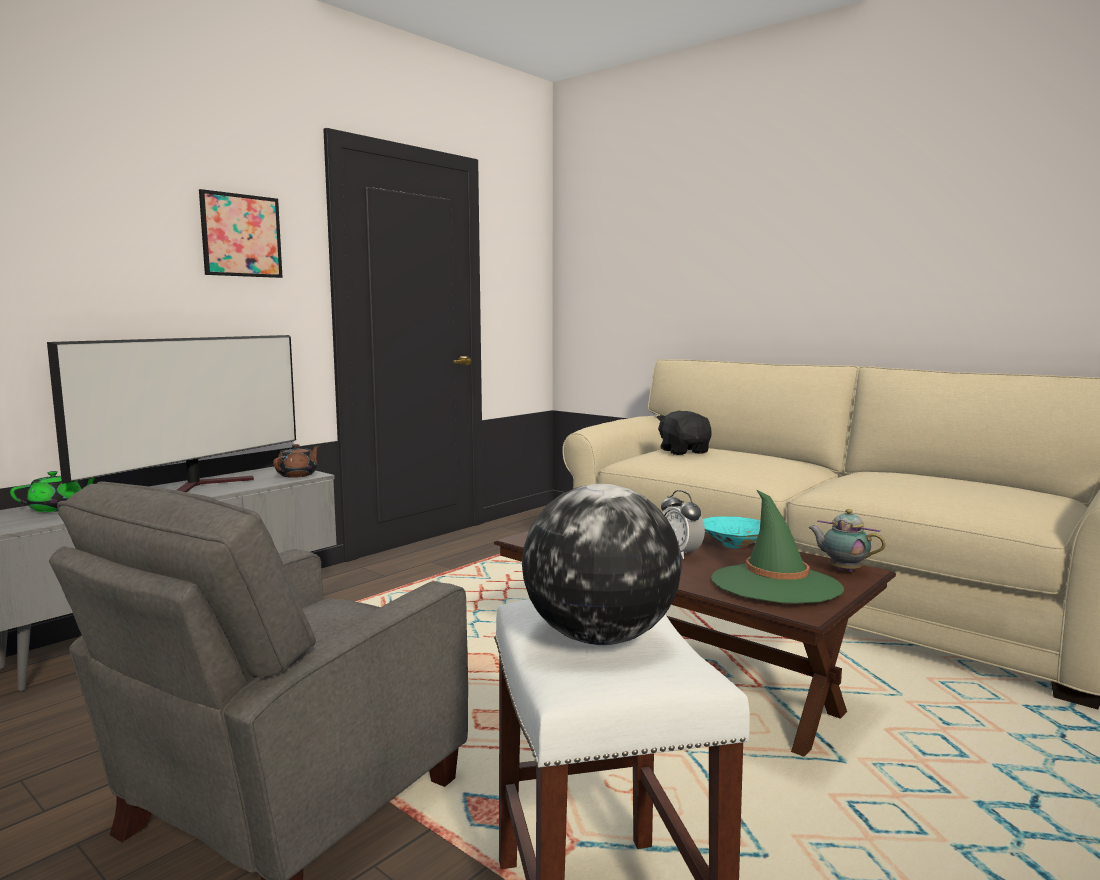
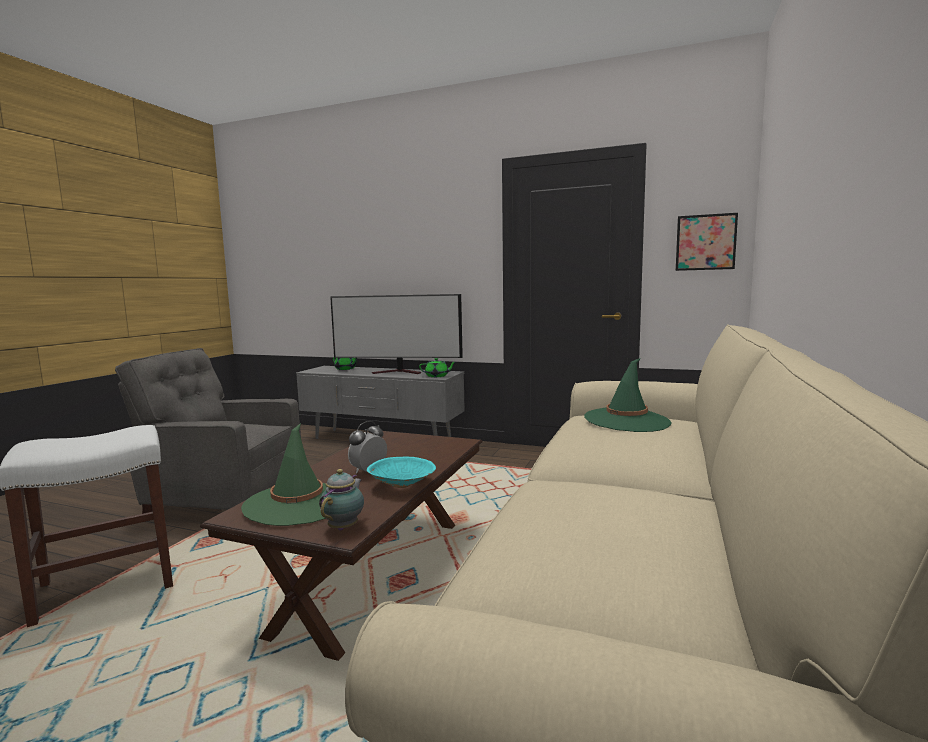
camera: 70 degrees right, 0 degrees up
picture [199,189,283,278] -> picture moved to [676,213,738,271]
brown teapot [273,444,319,478] -> green teapot [419,358,455,377]
globe [522,484,682,645] -> none
black plush toy [657,411,712,455] -> green hat [584,358,671,432]

